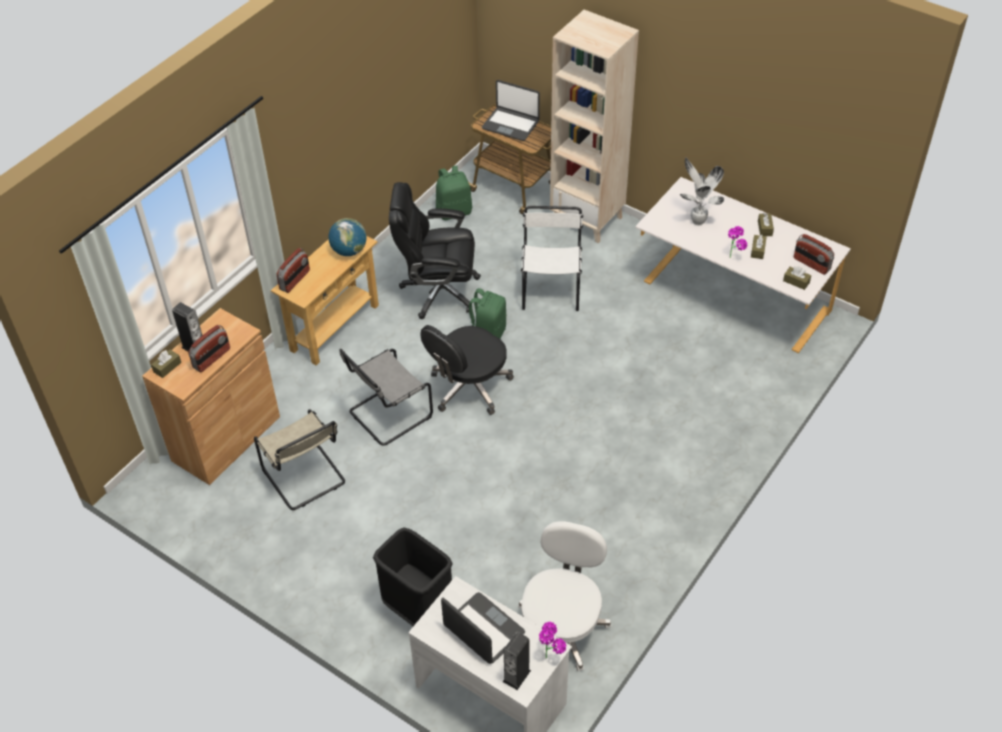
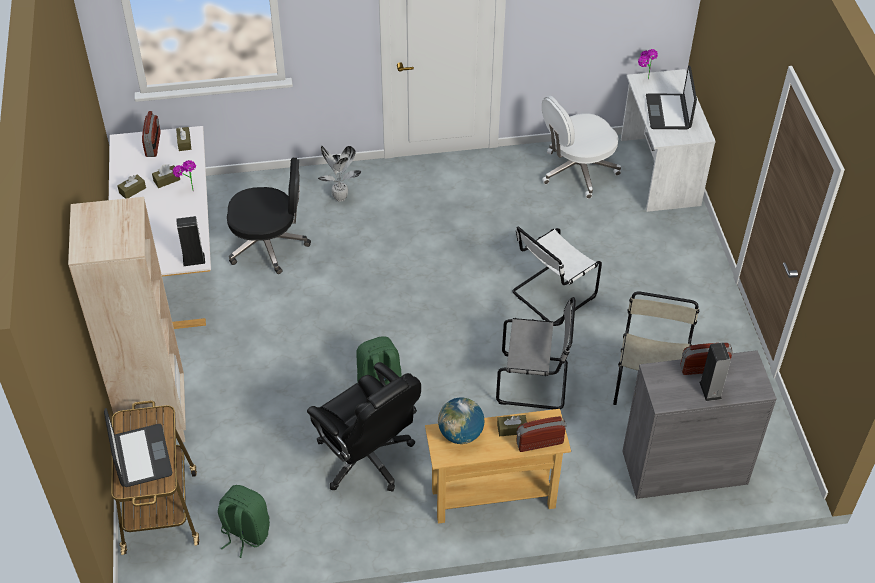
camera: 135 degrees left, 0 degrees up
brown cabinet [142,308,280,485] -> grey cabinet [622,350,777,499]
brown tissue box [151,350,181,378] -> brown tissue box moved to [497,415,527,436]
black trash can [373,528,453,626] -> none
black office chair [420,325,514,415] -> black office chair moved to [227,158,311,274]
speaker [503,632,531,690] -> speaker moved to [176,216,205,266]
white chair [521,206,583,311] -> white chair moved to [513,226,602,323]
potted plant [680,158,724,226] -> potted plant moved to [318,145,361,202]

